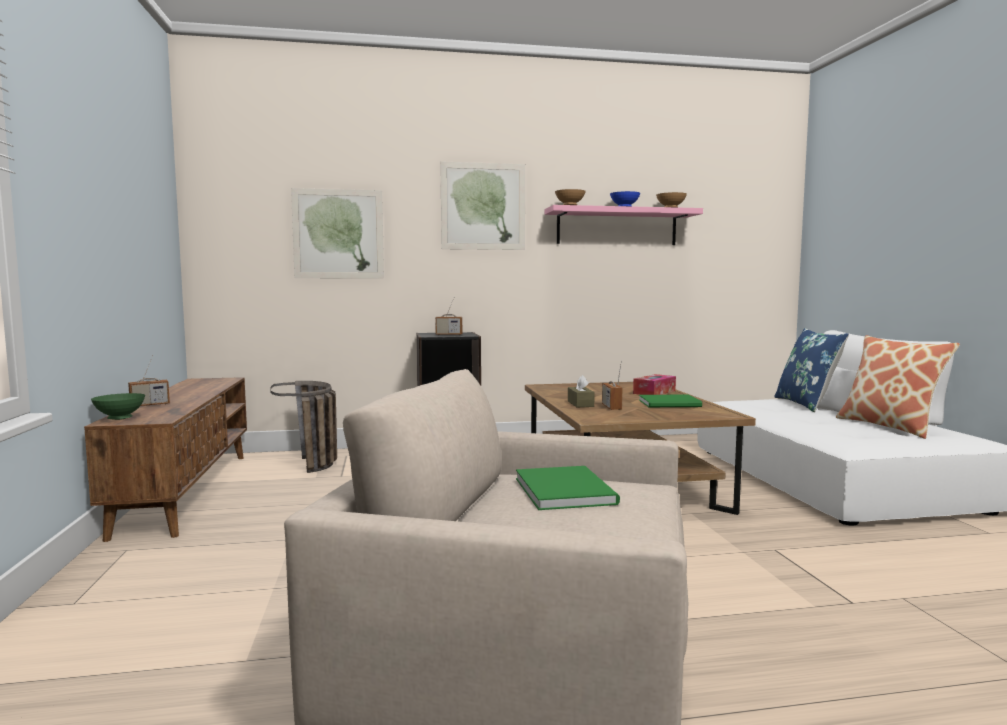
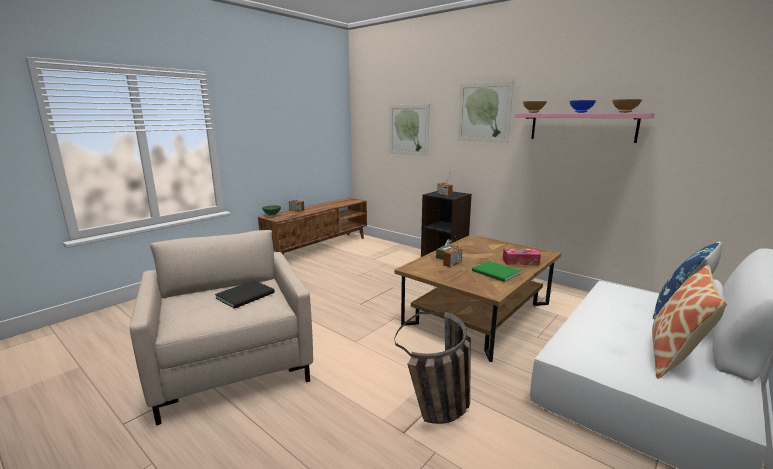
camera: 50 degrees right, 10 degrees up
basket [270,381,337,473] -> basket moved to [395,312,471,424]
green book [516,466,620,510] -> black book [215,280,275,309]

